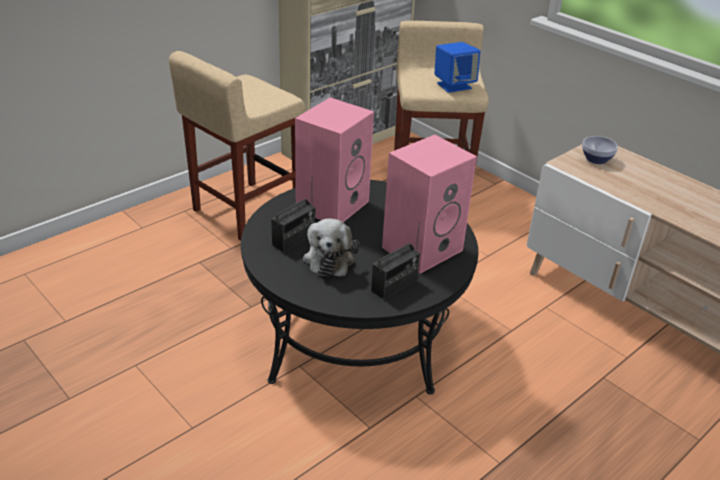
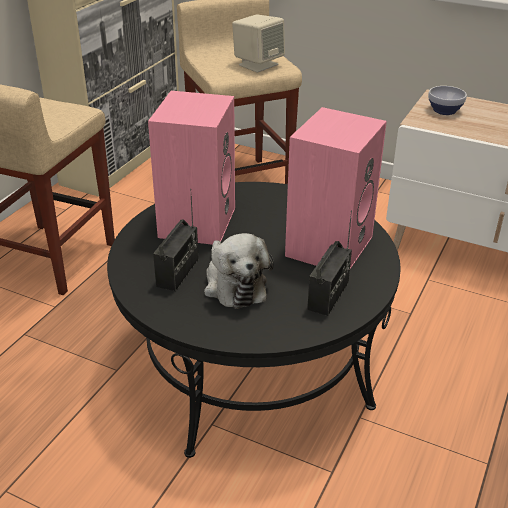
camera: 20 degrees left, 0 degrees up
blue speaker [434,42,480,93] -> beige speaker [232,14,285,73]

